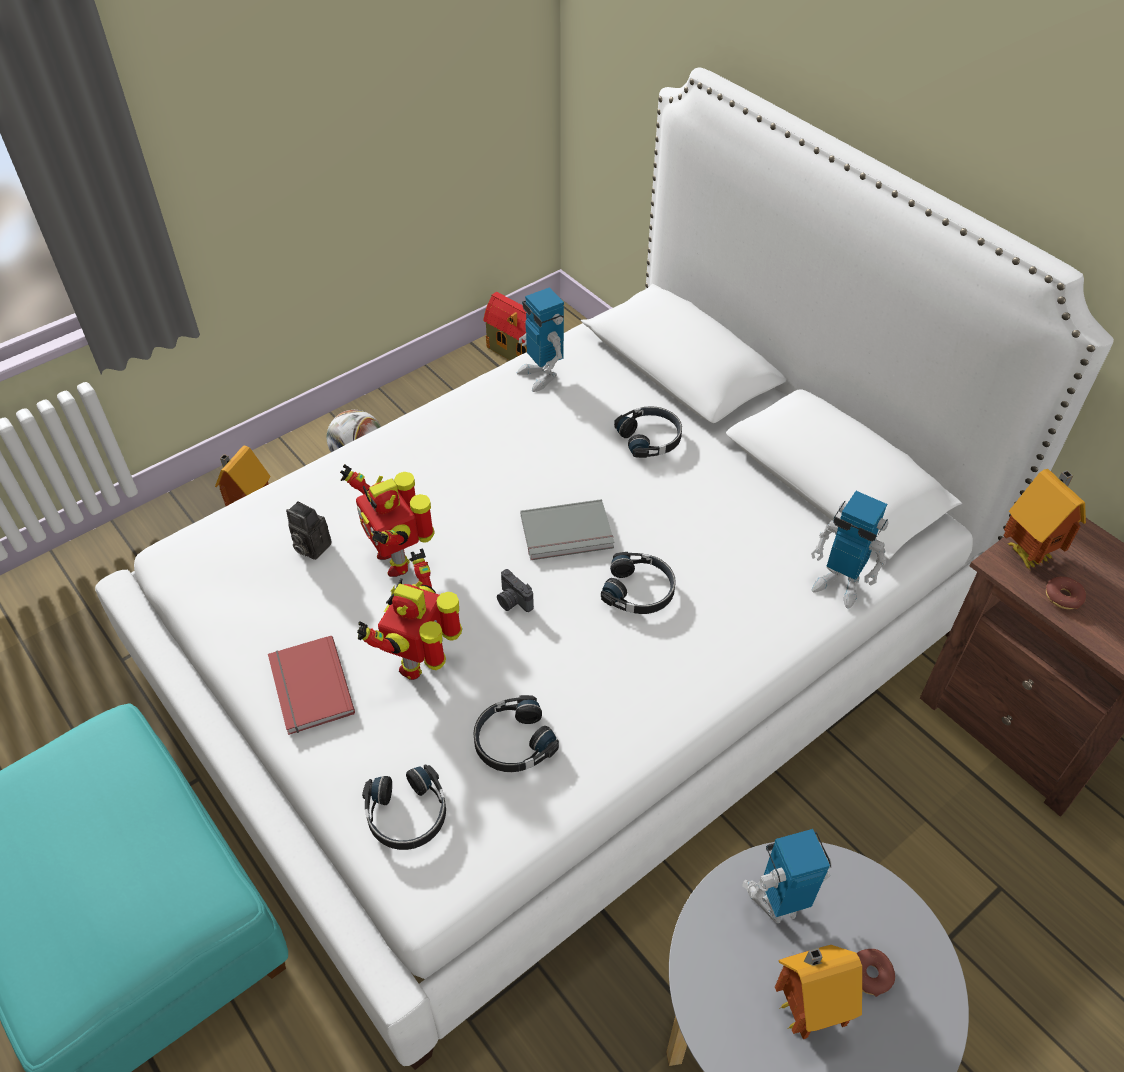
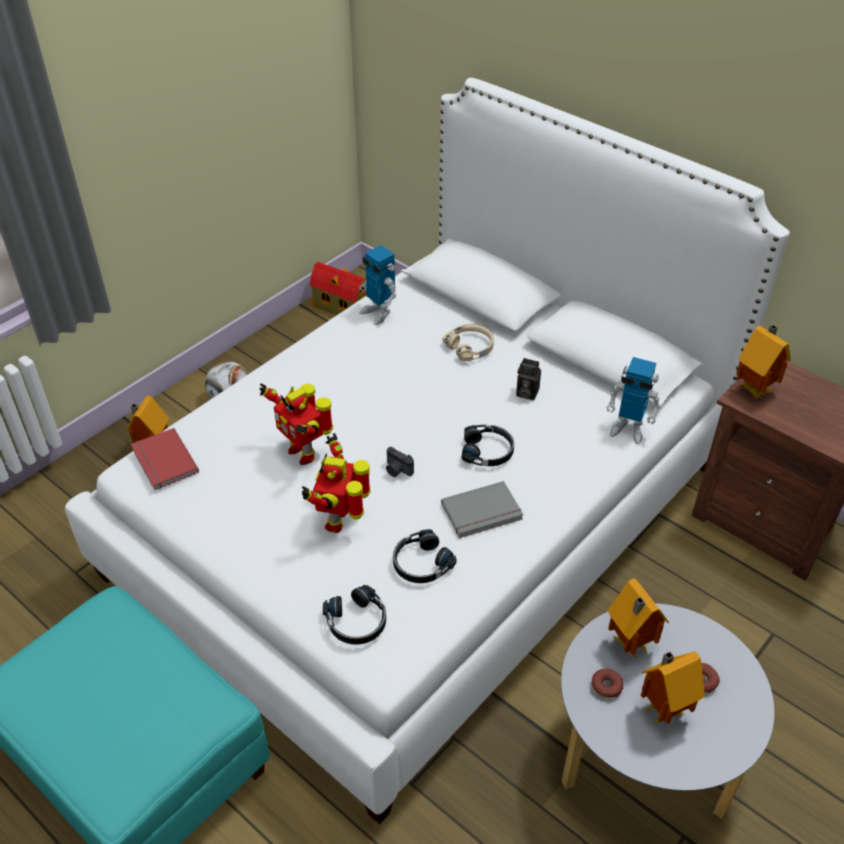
camera: 10 degrees left, 5 degrees down
red book [268,636,355,735] -> red book moved to [131,428,199,490]
camera [286,501,332,560] -> camera moved to [516,358,541,400]
grey book [520,499,614,560] -> grey book moved to [441,481,524,538]
black headphones [614,406,682,458] -> beige headphones [443,324,494,361]
toy robot [742,829,832,923] -> toy house [608,578,669,658]
donut [1046,576,1086,609] -> donut moved to [592,669,623,698]

